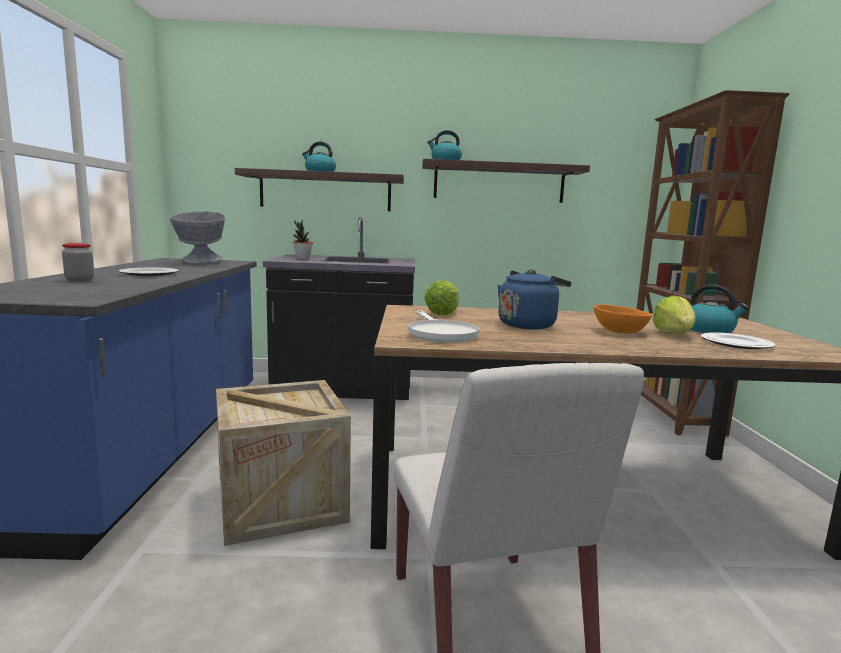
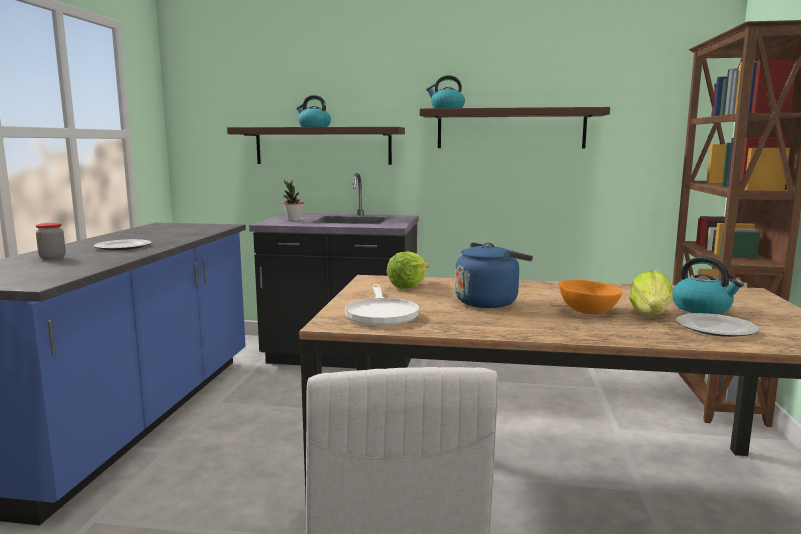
camera: 10 degrees right, 0 degrees up
grey bowl [170,211,225,264] -> none
crate [216,380,351,546] -> none

